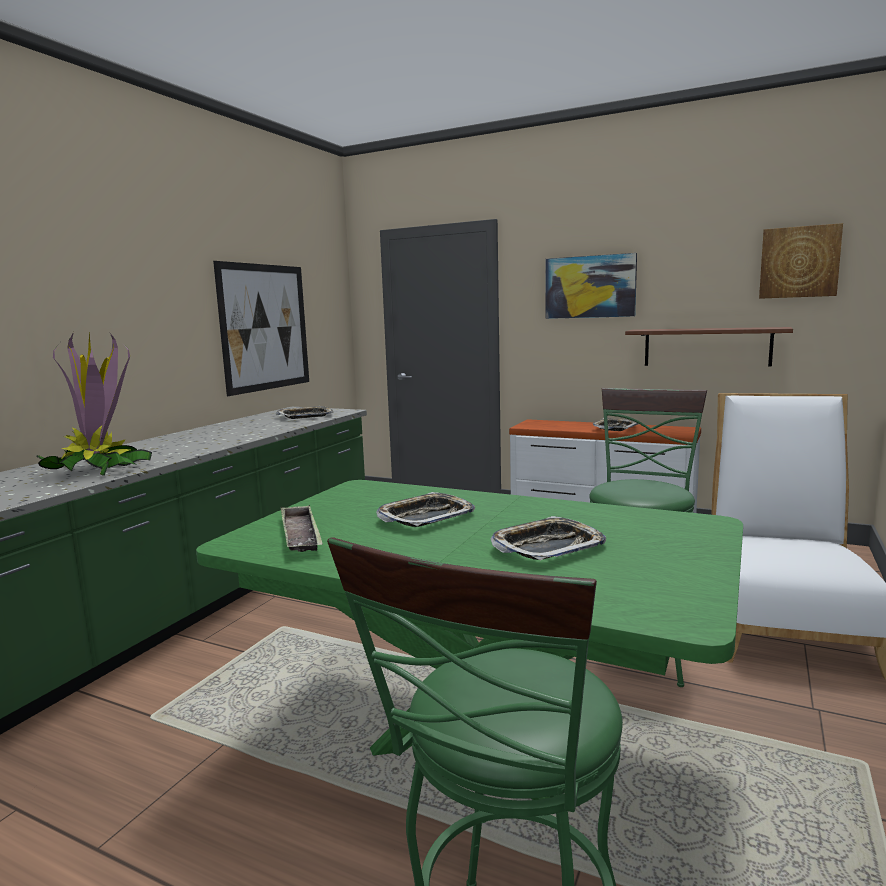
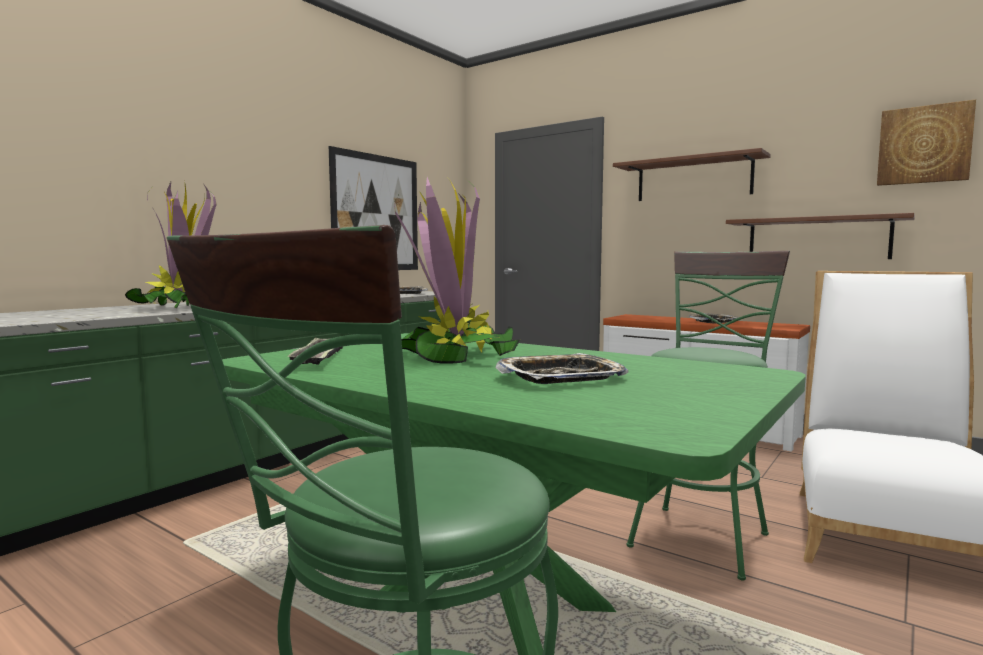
camera: 10 degrees right, 5 degrees down
tray [376,492,475,527] -> potted plant [394,177,520,364]
picture [545,253,637,319] -> brown shelf [613,148,771,201]

